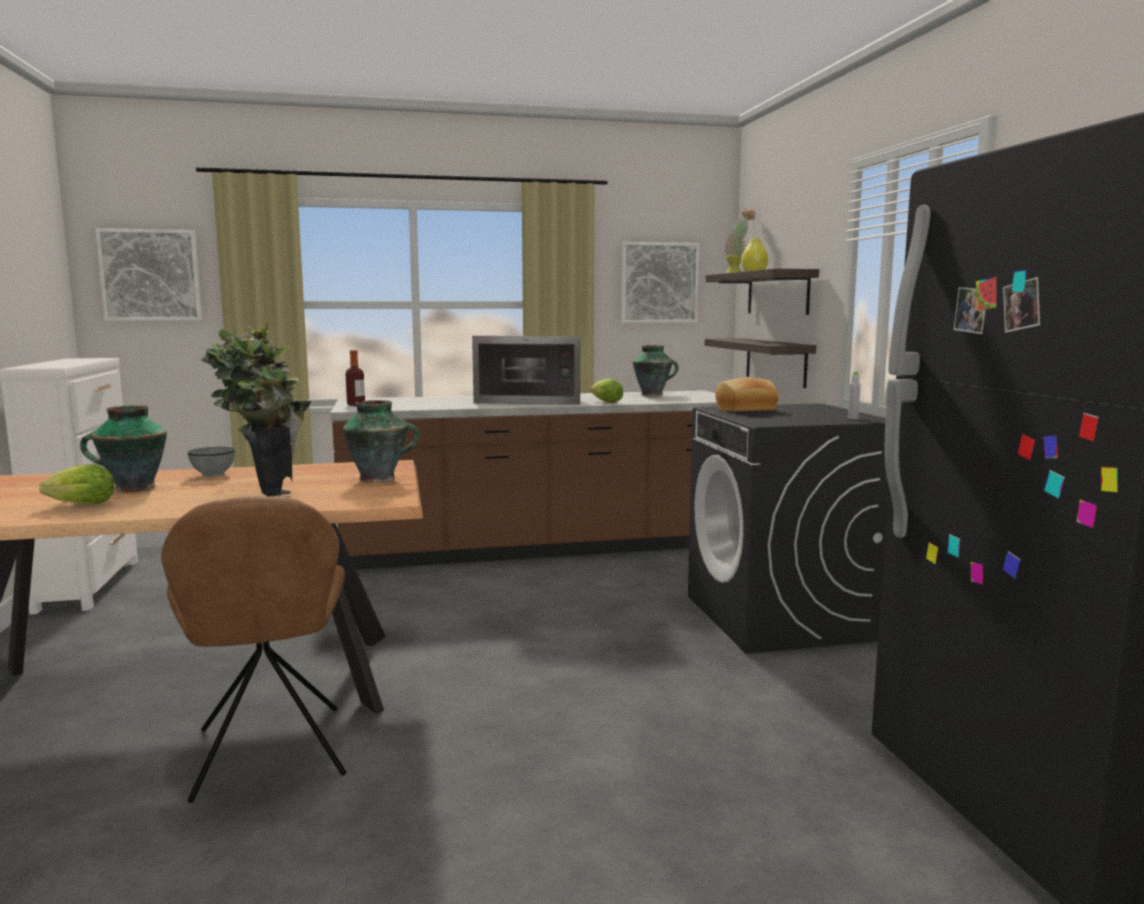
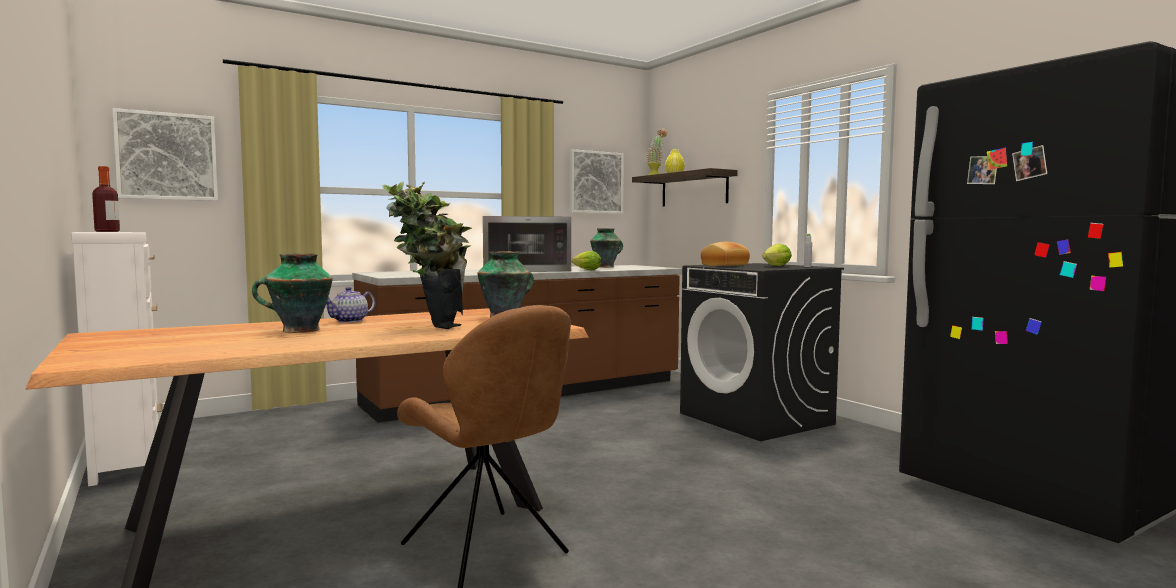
camera: 20 degrees left, 5 degrees down
lettuce [39,464,115,504] -> lettuce moved to [762,244,792,266]
grey bowl [187,447,235,477] -> teapot [326,287,375,323]
bottle [346,350,365,406] -> bottle moved to [92,166,120,232]
shelf [705,338,816,388] -> none

